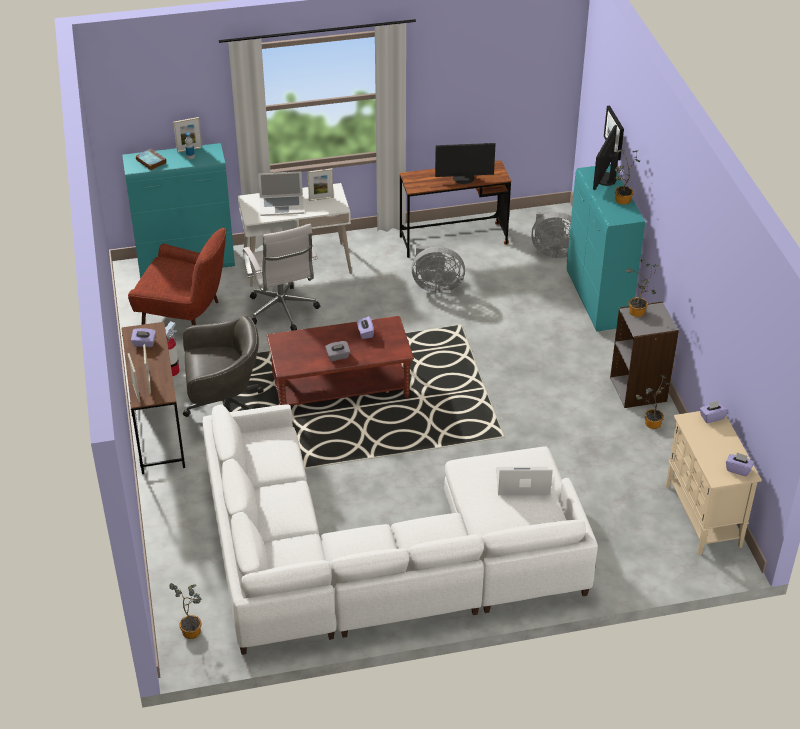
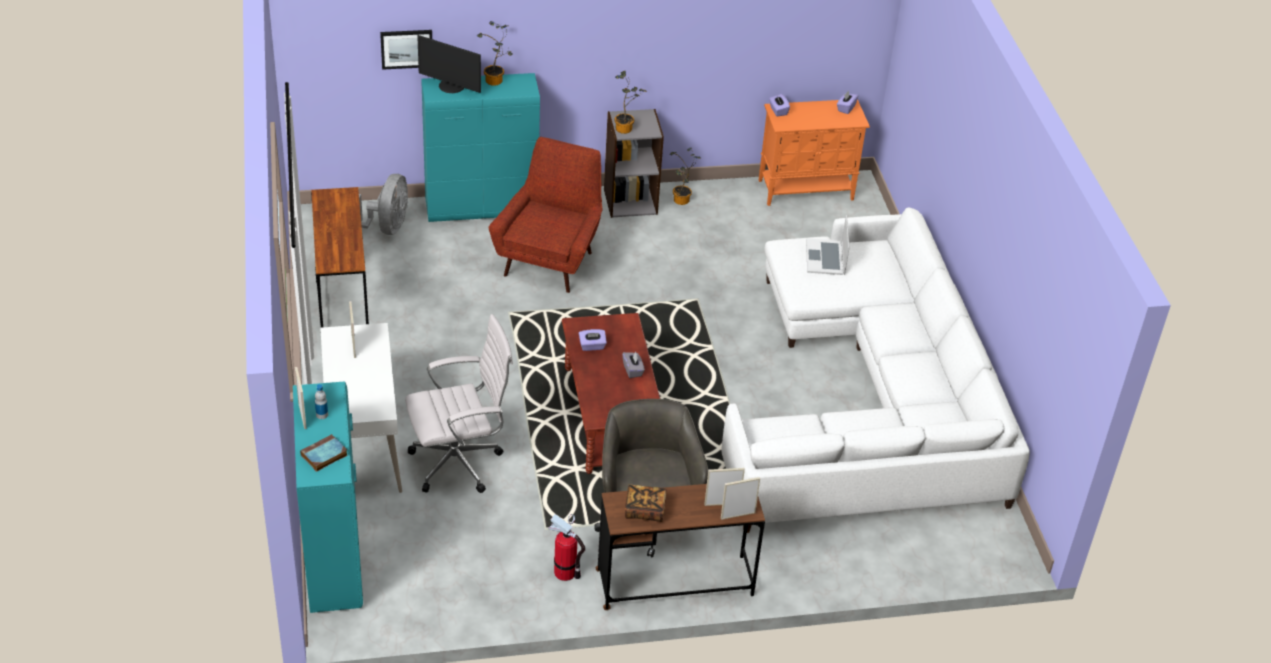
camera: 90 degrees left, 0 degrees up
red armchair [128,228,226,325] -> red armchair moved to [489,137,603,293]
purple tissue box [131,328,156,347] -> book [625,484,666,522]
potted plant [170,583,202,639] -> none
laptop [258,171,304,216] -> none
grey fan [411,245,465,293] -> none
monitor [435,143,496,184] -> none
beige cabinet [665,411,762,555] -> orange cabinet [759,99,870,206]

